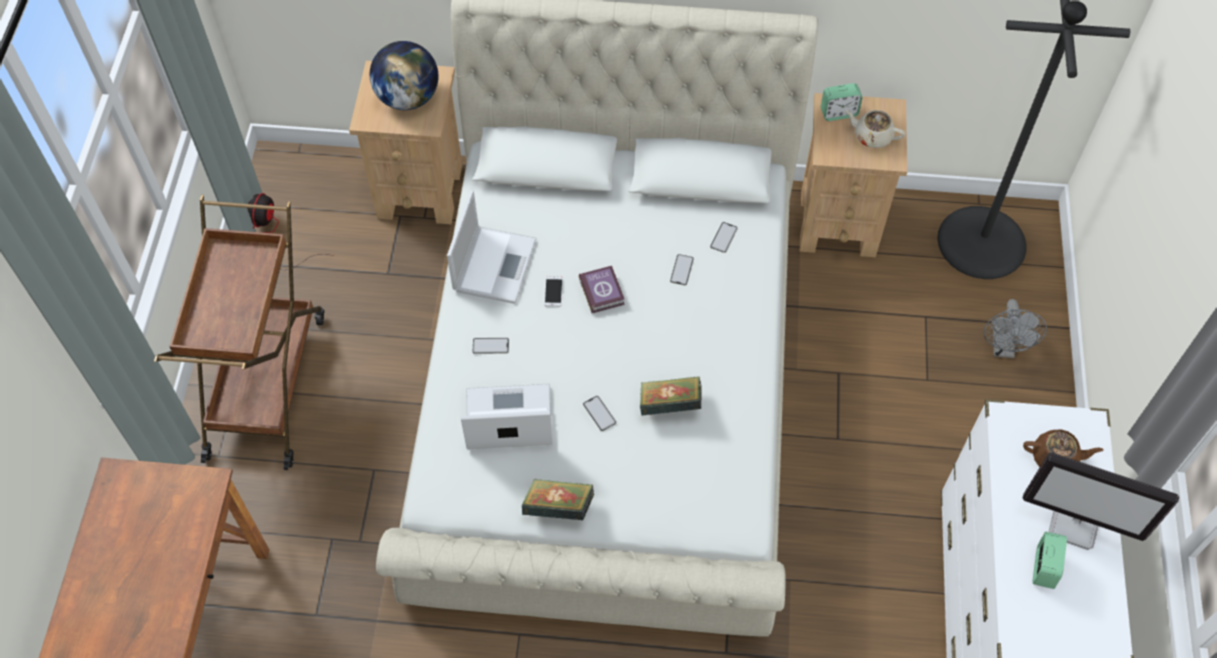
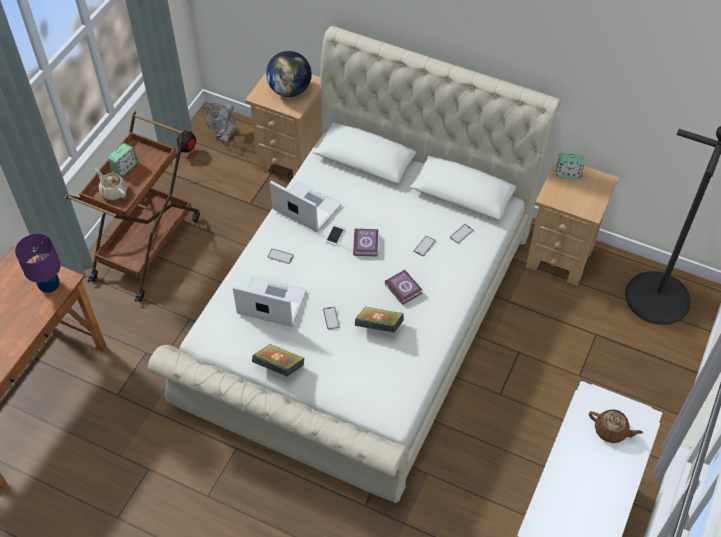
camera: 20 degrees right, 5 degrees down
laptop [447,190,536,304] -> laptop turned 90 degrees counterclockwise [270,181,341,232]
beige teapot [845,110,905,148] -> beige teapot moved to [96,168,127,200]
grey fan [984,299,1047,358] -> grey fan moved to [203,103,237,143]
monitor [1023,452,1179,550] -> none
alarm clock [1033,532,1067,589] -> alarm clock moved to [108,143,138,176]
none -> purple table lamp [15,234,61,293]
none -> book [385,270,422,305]

